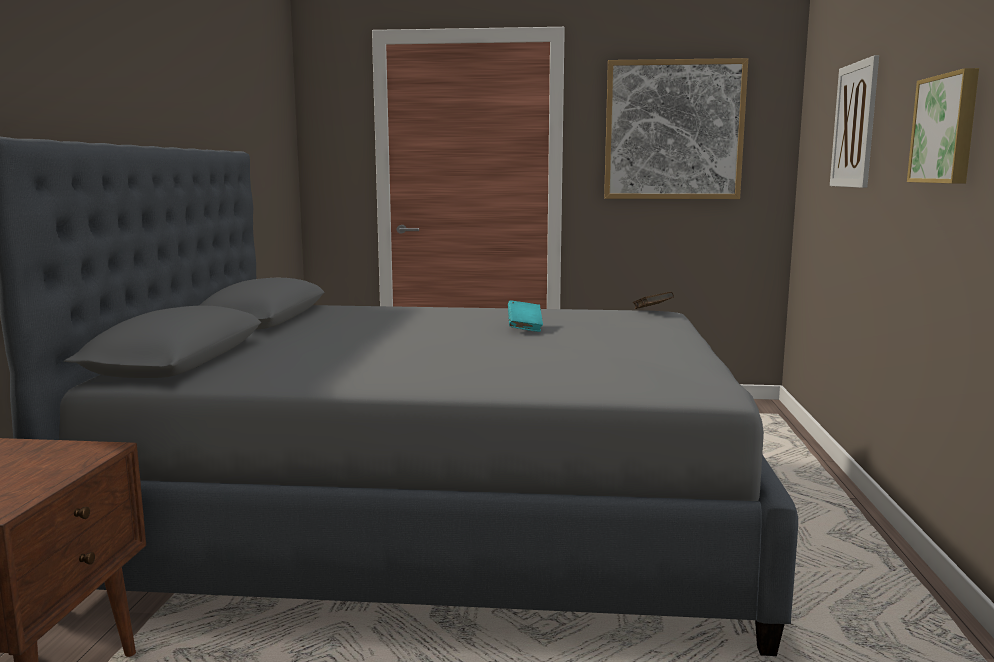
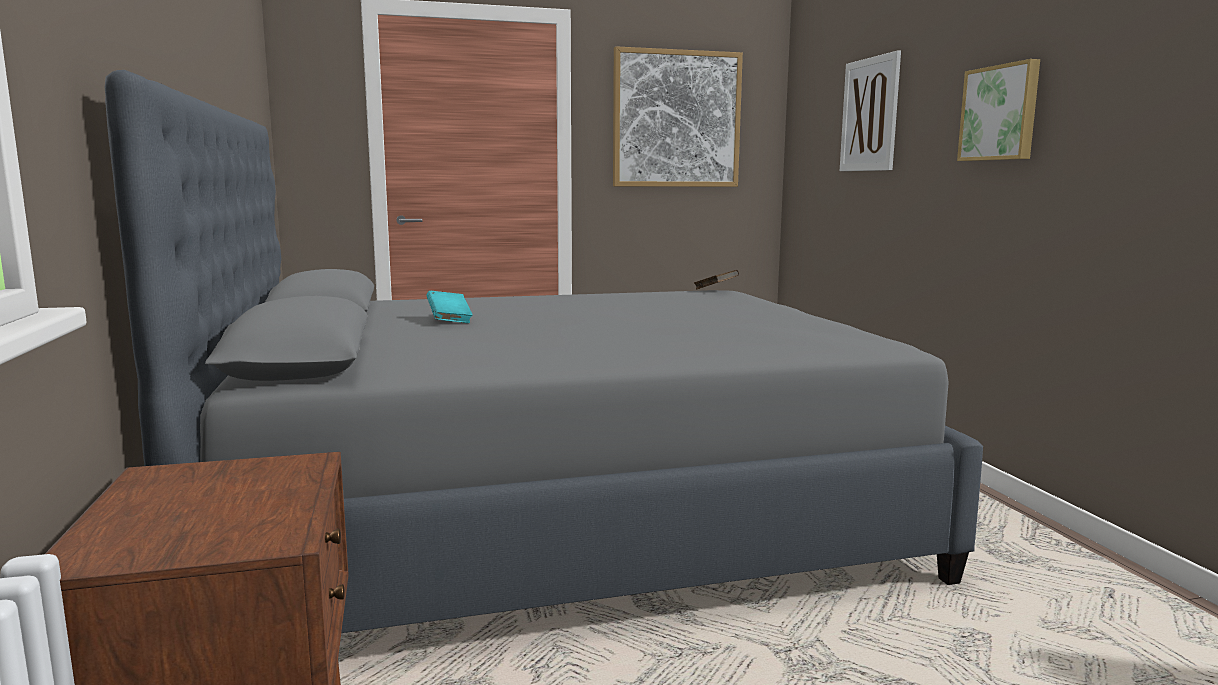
camera: 20 degrees left, 0 degrees up
turquoise book [508,300,543,332] -> turquoise book moved to [427,291,473,323]

